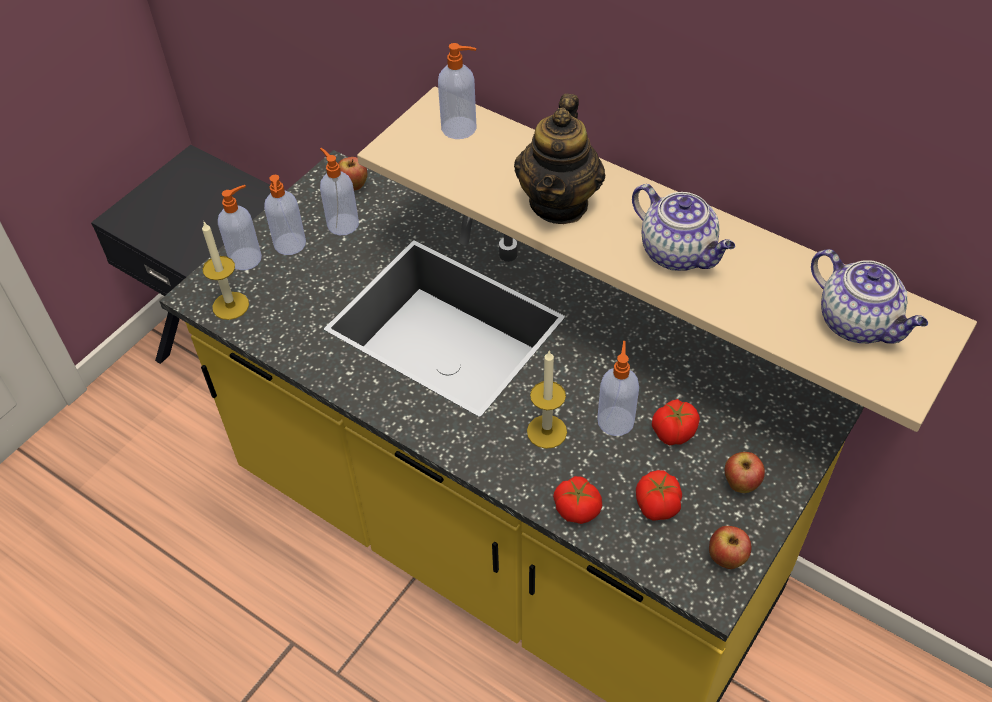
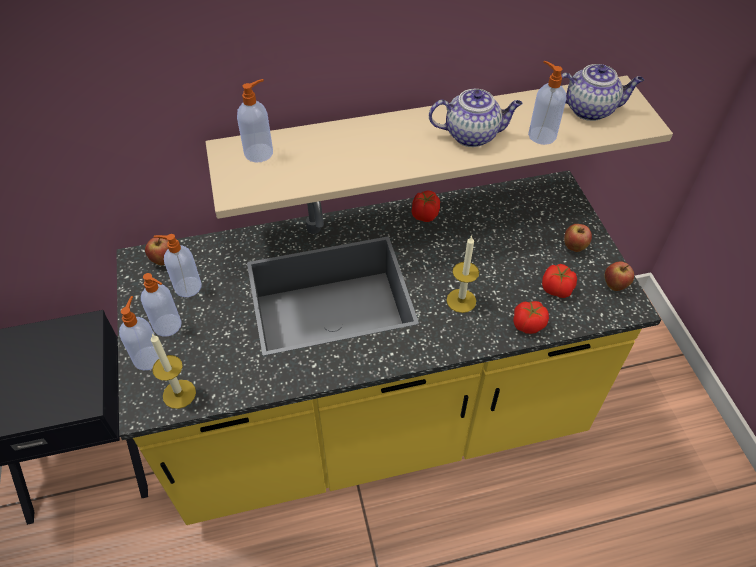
camera: 50 degrees left, 0 degrees up
teapot [514,94,605,224] -> none
soap dispenser [597,341,639,436] -> soap dispenser moved to [528,61,566,145]
tomato [652,399,700,445] -> tomato moved to [412,191,440,222]

